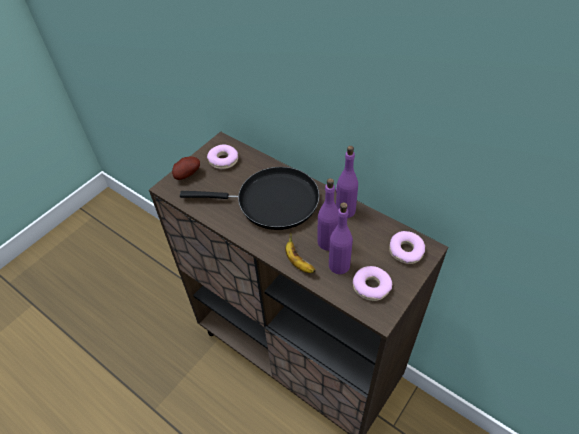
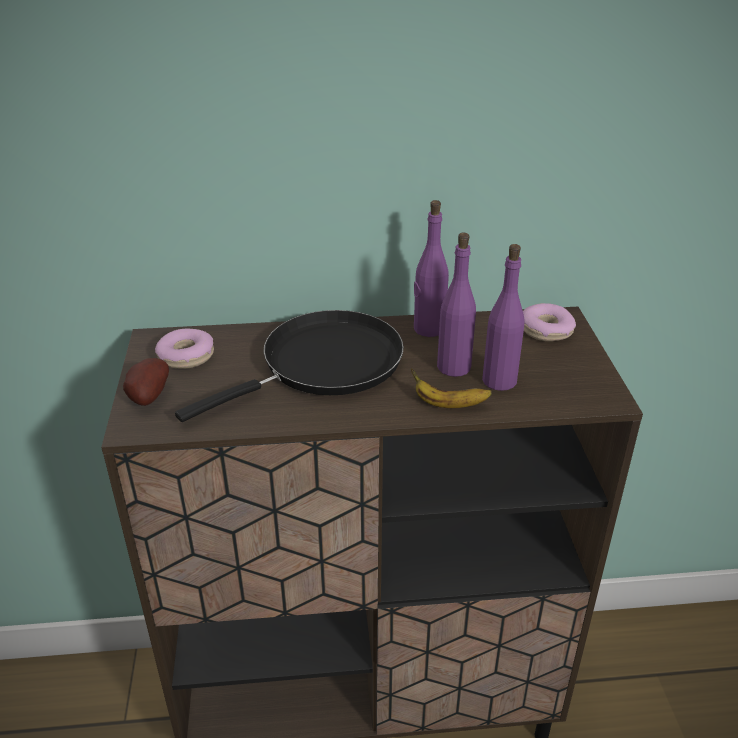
camera: 45 degrees left, 15 degrees down
donut [353,266,392,301] -> none

